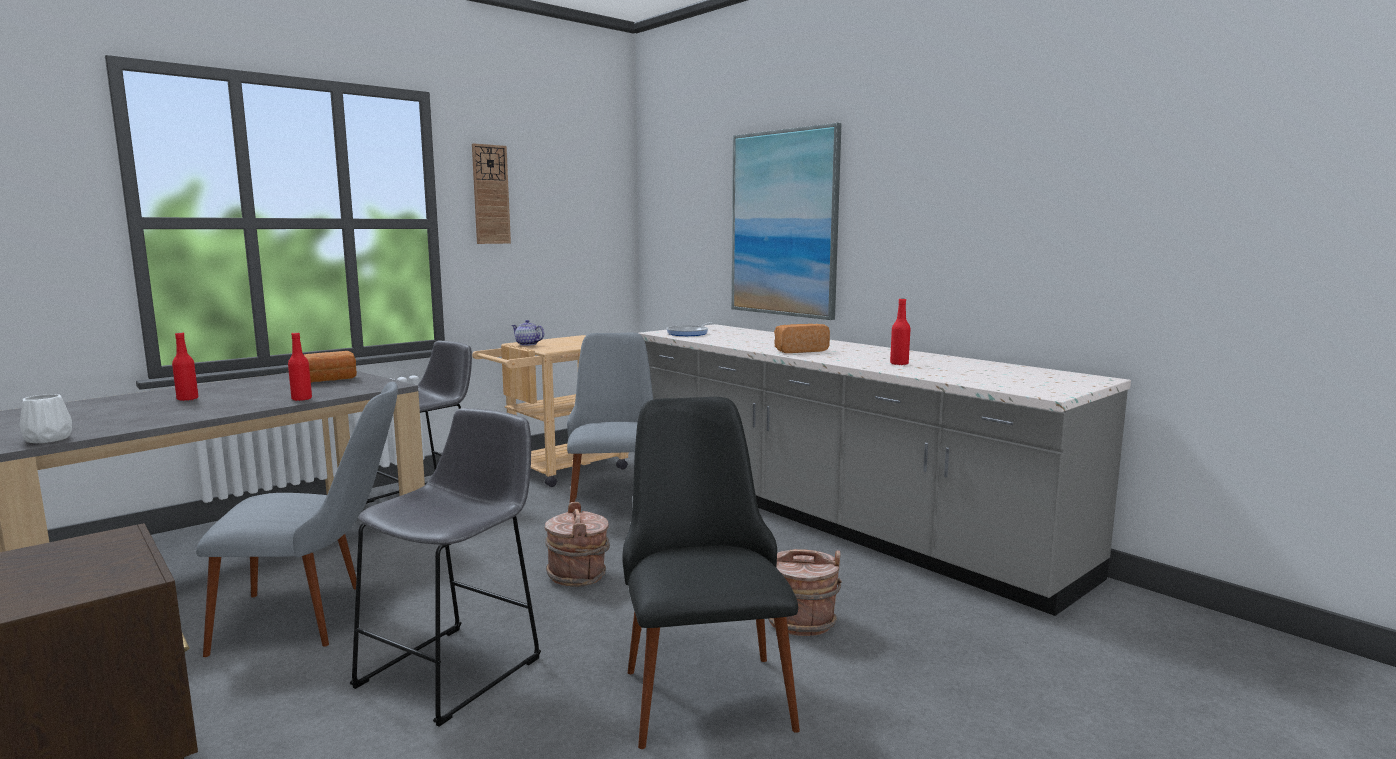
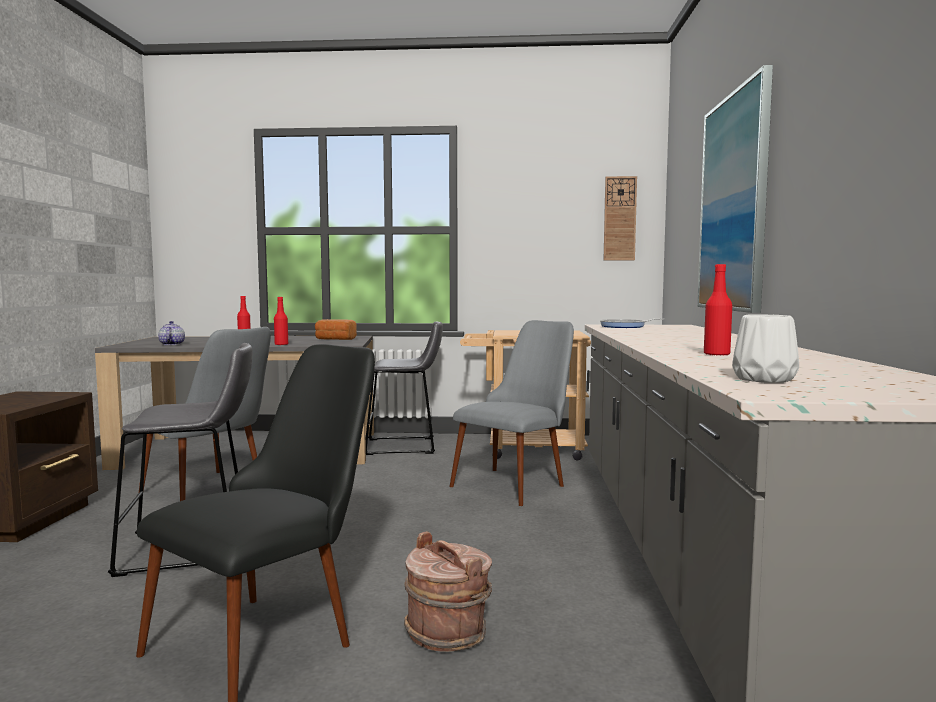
camera: 45 degrees right, 5 degrees down
white vase [20,394,72,443] -> white vase moved to [732,314,799,383]
wall clock [472,143,511,244] -> wall clock moved to [604,176,637,260]
teapot [511,320,544,346] -> teapot moved to [158,321,185,345]
brown bucket [545,502,610,587] -> none
bread [774,324,830,353] -> none

